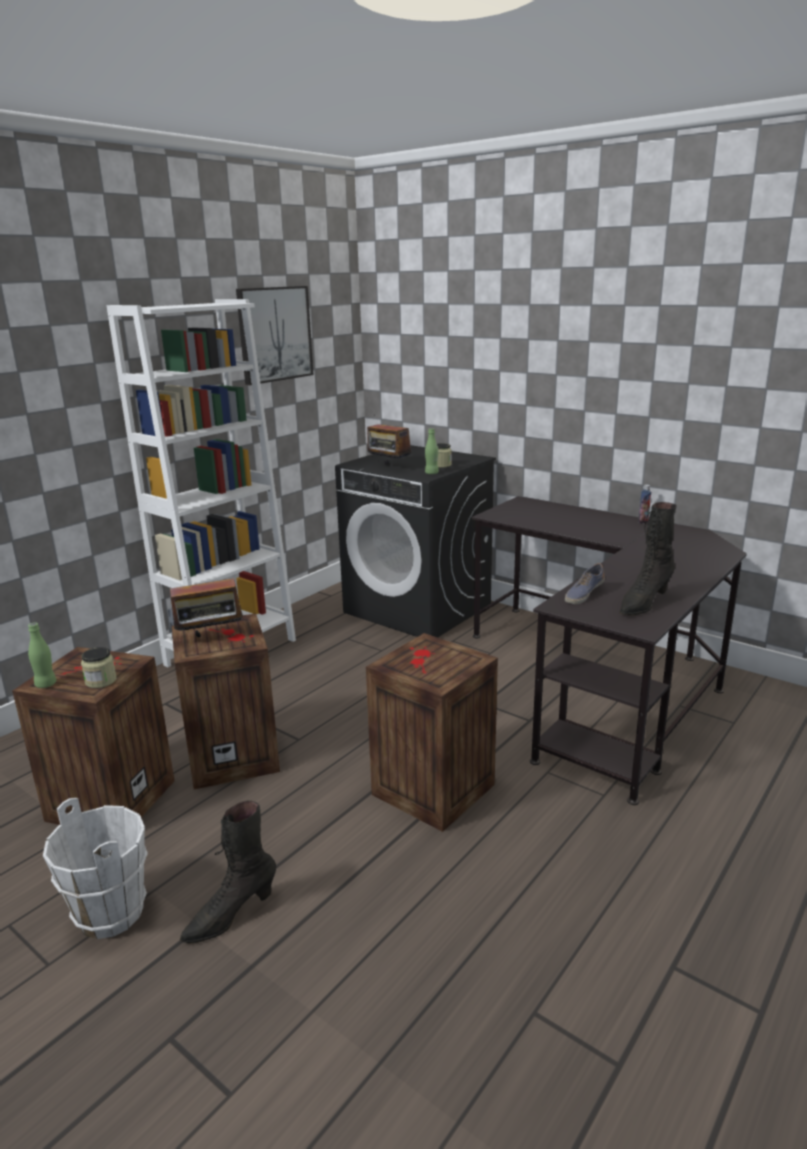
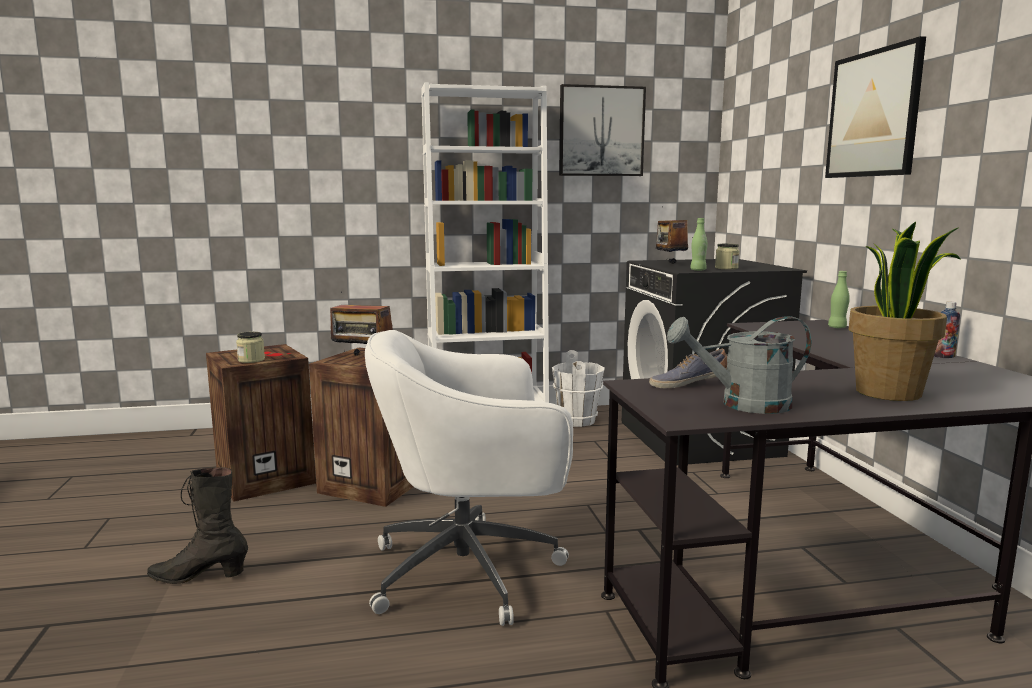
camera: 40 degrees right, 10 degrees down
green bottle [28,623,56,688] -> green bottle moved to [828,271,850,328]
white bucket [43,798,148,939] -> white bucket moved to [552,350,605,427]
crate [366,633,498,832] -> white office chair [365,330,573,626]
black boot [619,502,677,615] -> grey watering can [667,316,812,414]
none -> picture [825,36,926,178]
none -> potted plant [848,221,961,401]

